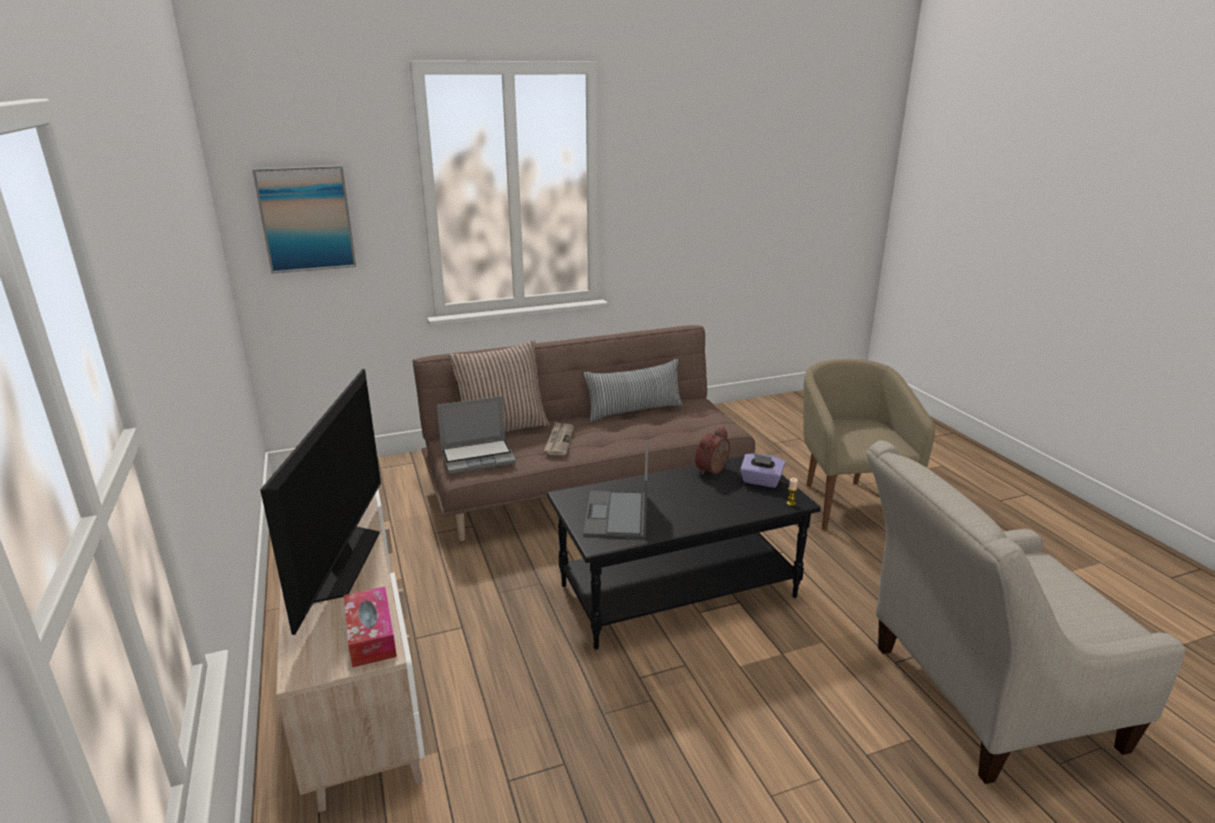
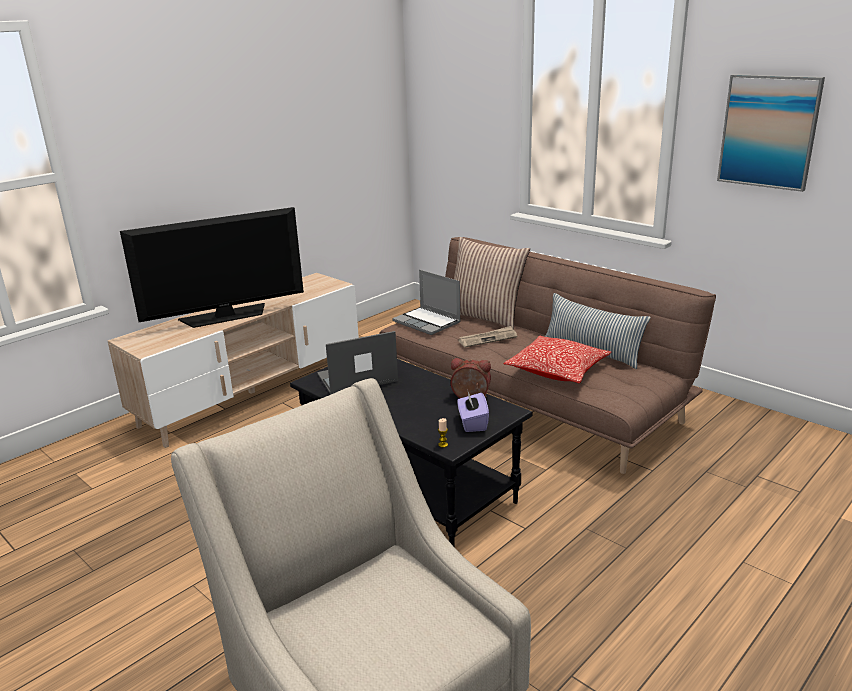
camera: 65 degrees right, 0 degrees up
picture [252,165,356,273] -> picture moved to [717,74,825,192]
tissue box [344,587,397,667] -> none
beige armchair [803,359,935,530] -> none
none -> pillow [504,336,611,383]

